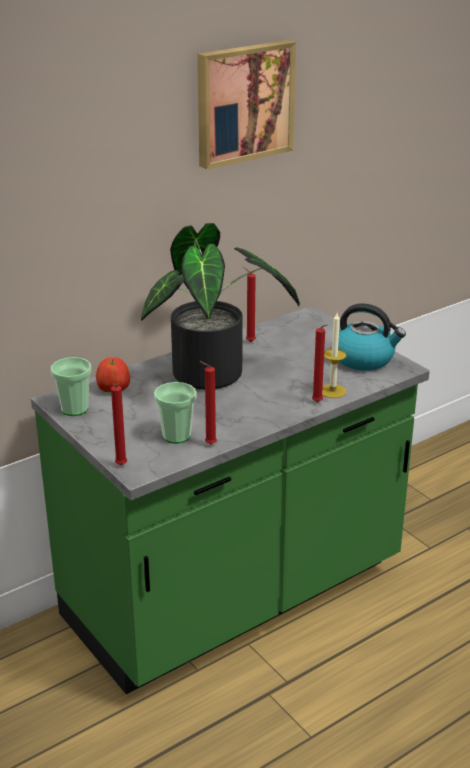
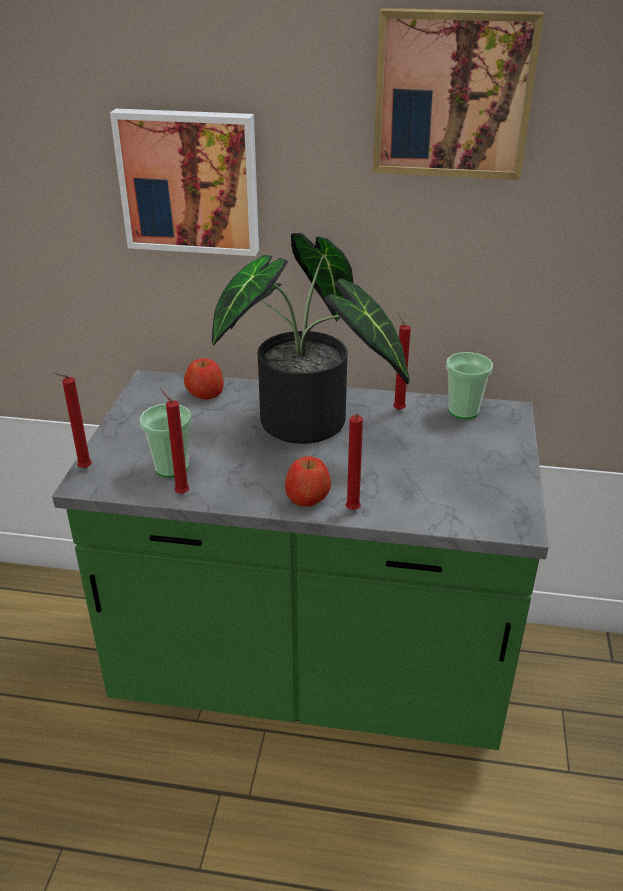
camera: 45 degrees right, 5 degrees up
cup [51,357,91,416] -> cup moved to [446,352,493,419]
candle [322,313,347,398] -> none
kettle [338,303,406,371] -> none
none -> picture [110,109,259,256]
none -> apple [285,457,331,507]

